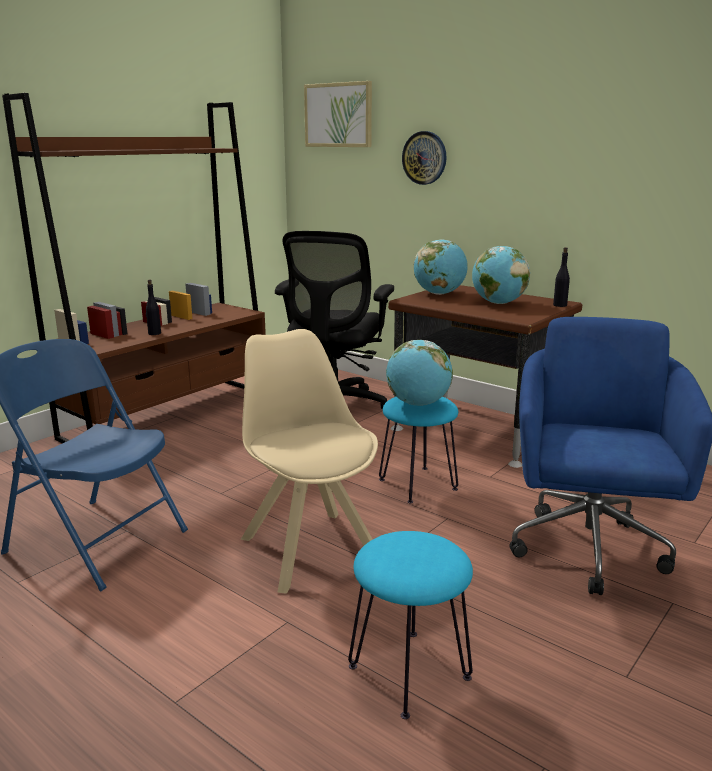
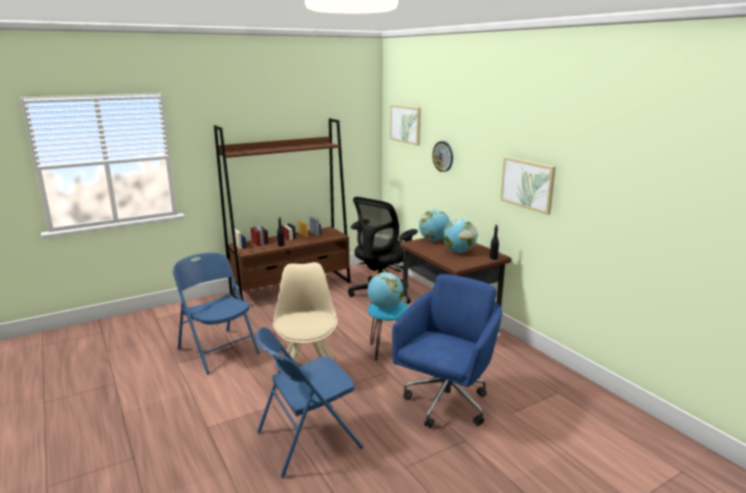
camera: 20 degrees right, 0 degrees up
turquoise stool [348,531,473,719] -> blue chair [256,327,363,478]
none -> picture [500,157,556,215]

